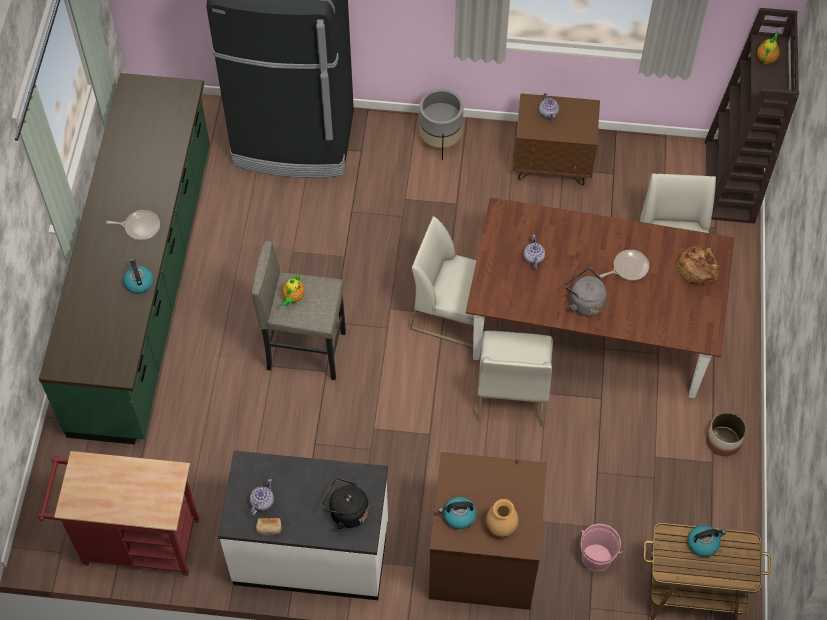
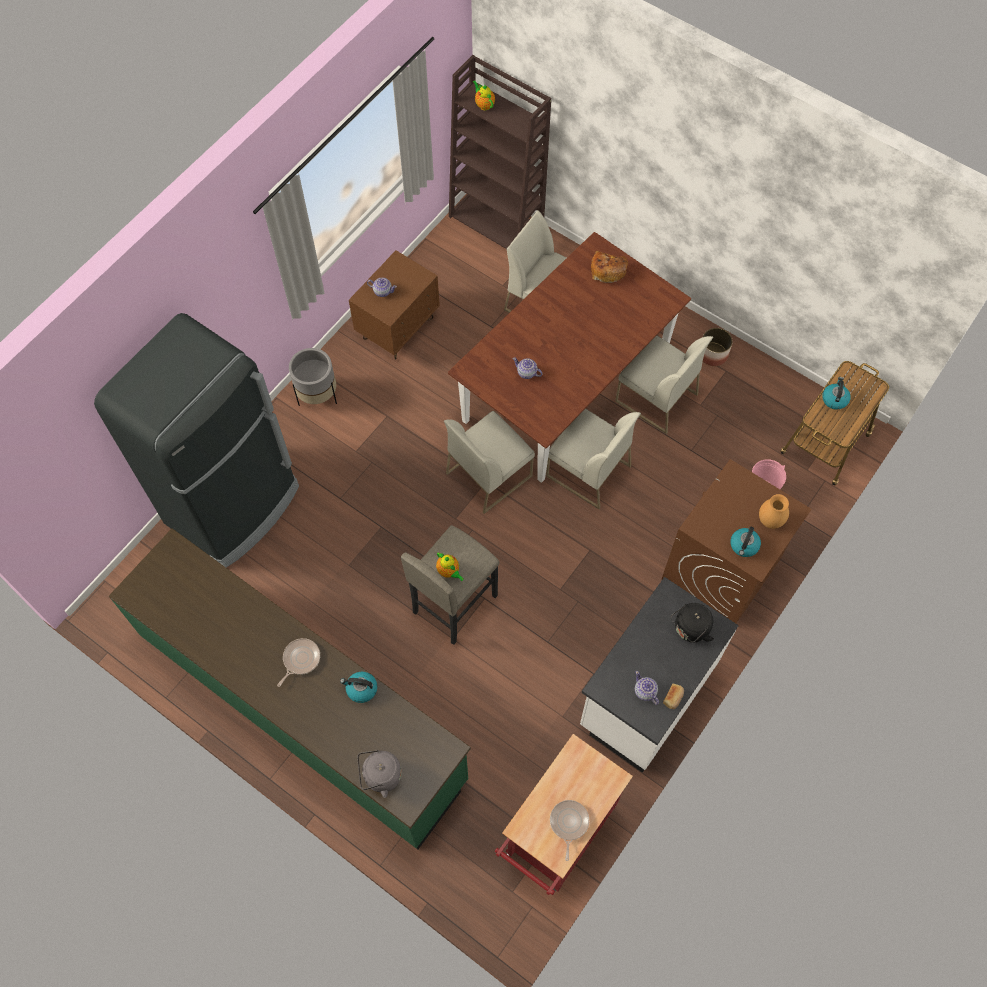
camera: 60 degrees left, 5 degrees up
grey kettle [565,268,607,316] -> grey kettle moved to [357,750,402,798]
frying pan [600,250,649,280] -> frying pan moved to [550,800,589,861]
none -> white chair [615,336,713,434]

